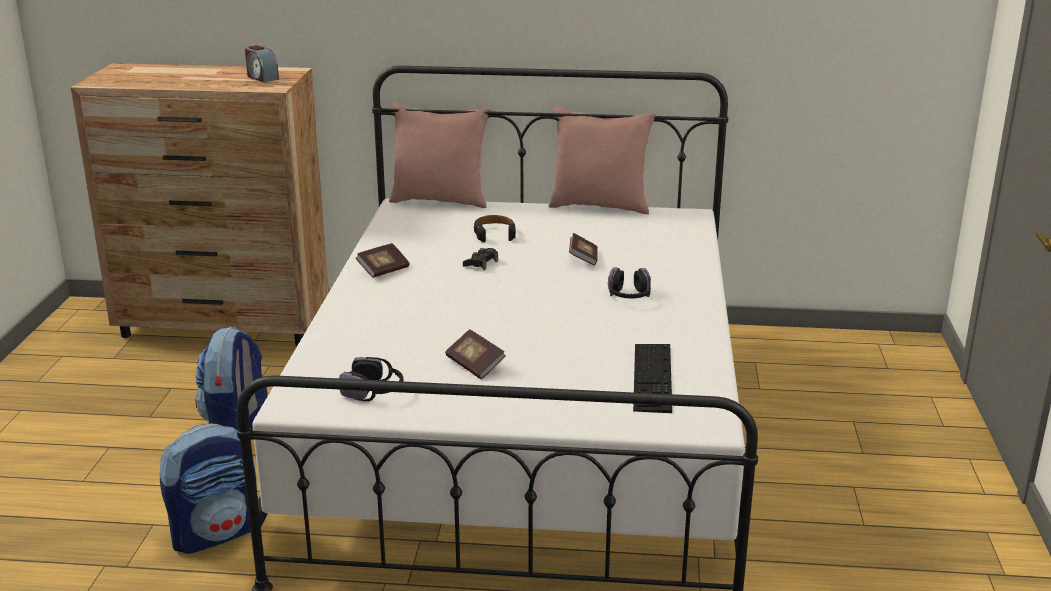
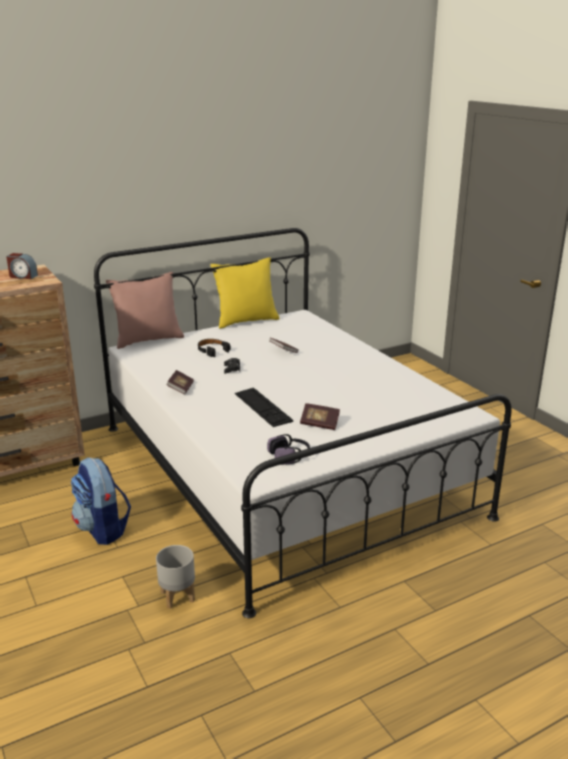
camera: 35 degrees left, 0 degrees up
backpack [160,423,258,554] -> grey planter [156,545,195,609]
pink pillow [549,107,656,214] -> yellow pillow [210,257,280,329]
headphones [608,267,651,298] -> none
keyboard [633,344,672,413] -> keyboard moved to [235,388,293,427]

